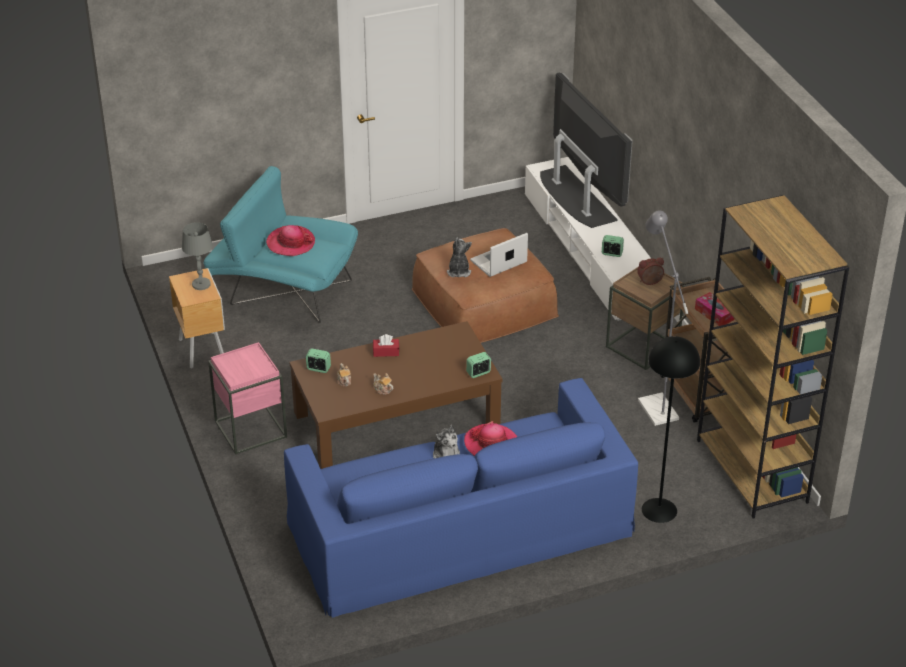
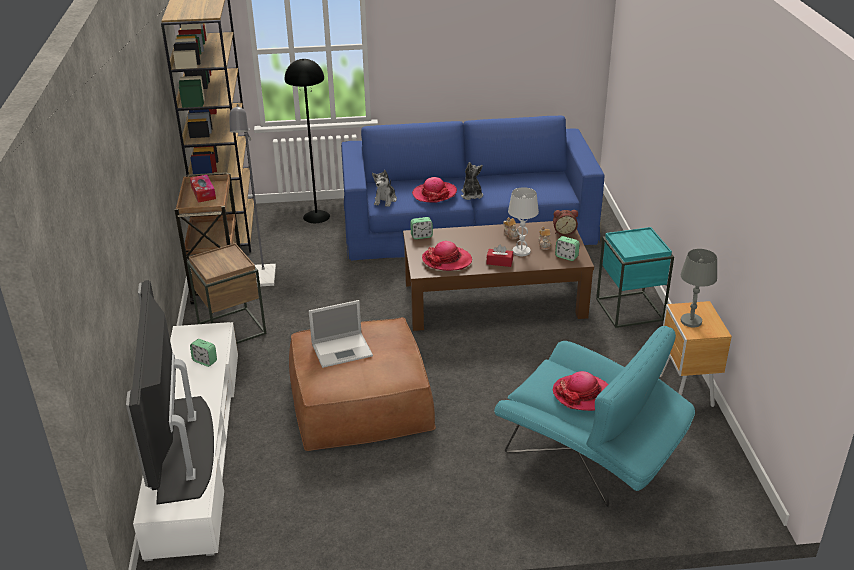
camera: 165 degrees left, 5 degrees down
pink side table [208,342,287,454] -> turquoise side table [596,227,674,328]
plush toy [447,238,472,277] -> plush toy moved to [372,170,397,207]
alarm clock [637,258,664,285] -> alarm clock moved to [553,210,578,236]
none -> hat [422,241,472,271]
none -> white table lamp [508,187,539,256]

